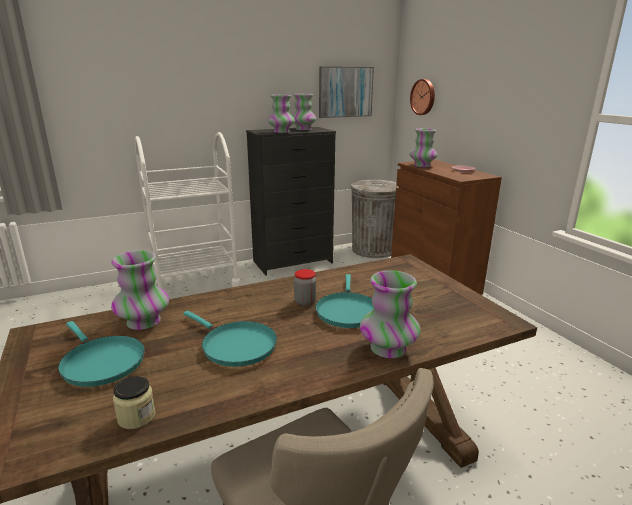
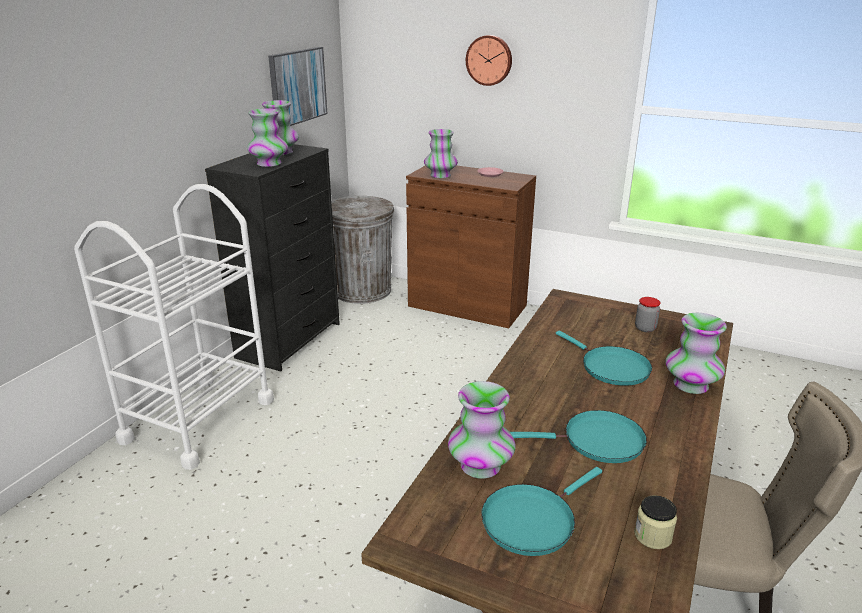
camera: 40 degrees left, 5 degrees up
turquoise frying pan [58,321,145,387] -> turquoise frying pan turned 135 degrees clockwise [481,467,602,556]
jar [294,269,316,306] -> jar moved to [635,297,661,332]
wall clock [410,79,435,115] -> wall clock moved to [466,35,512,86]

